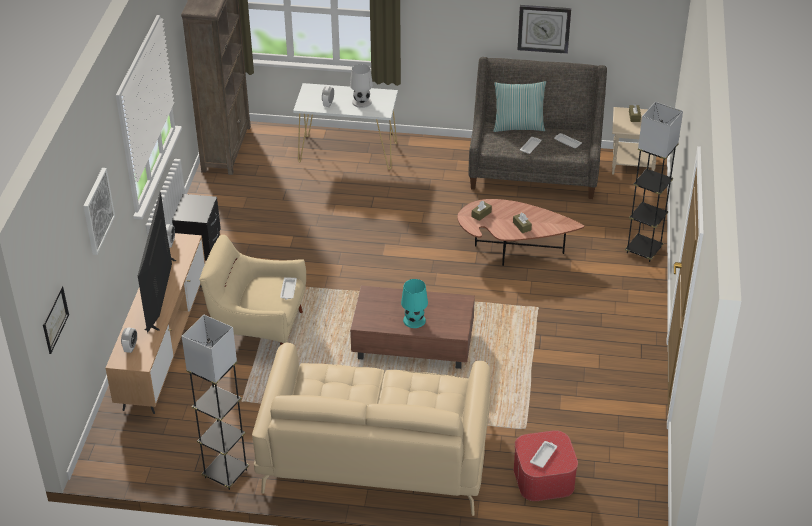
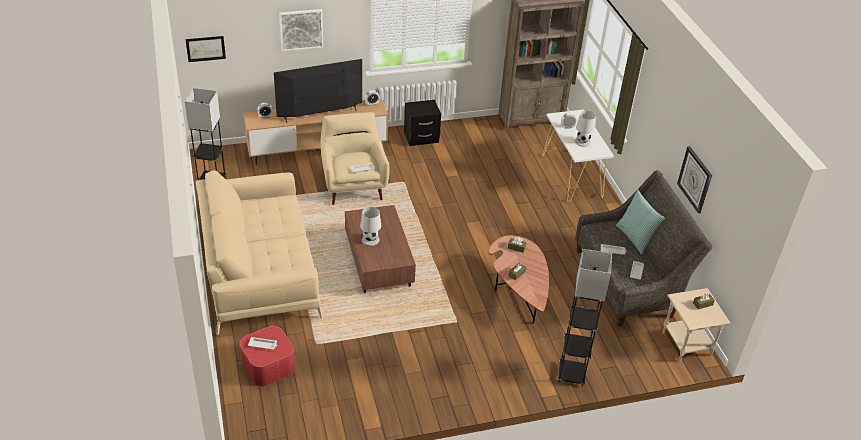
camera: 65 degrees right, 0 degrees up
turquoise table lamp [401,279,428,328] -> white table lamp [360,207,381,246]

